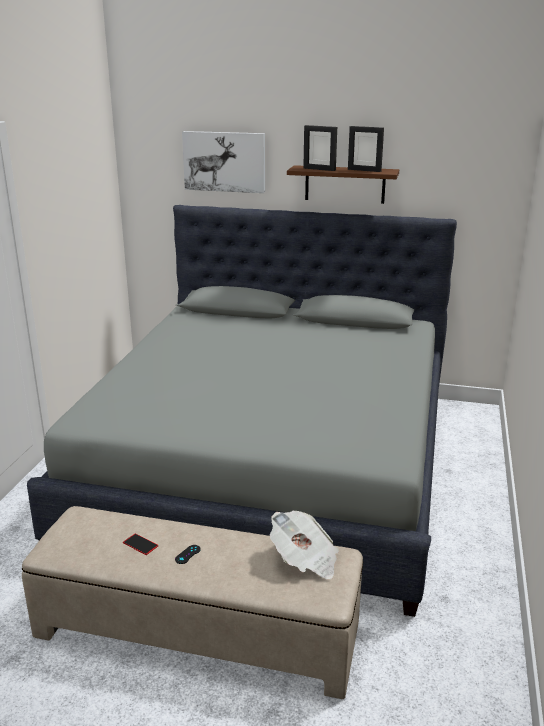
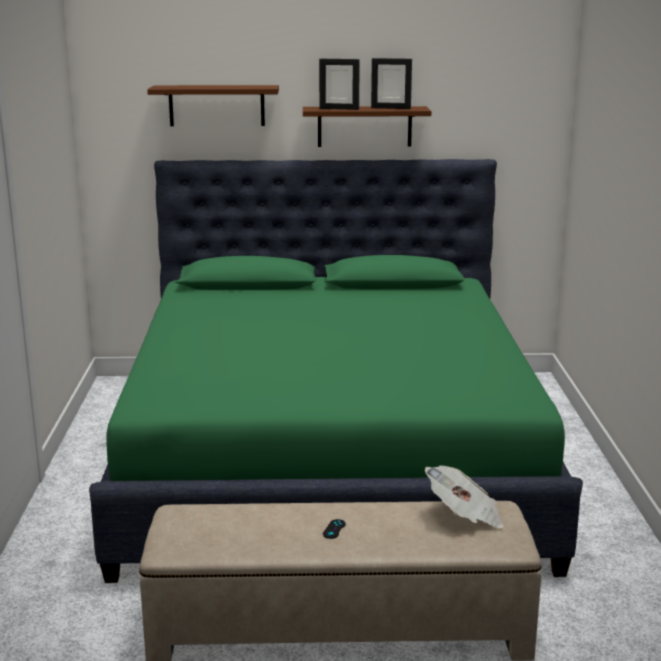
camera: 15 degrees left, 5 degrees down
grey bed [27,205,457,617] -> green bed [89,159,583,583]
phone [123,533,158,555] -> none
picture [182,131,265,193] -> brown shelf [147,85,279,126]

